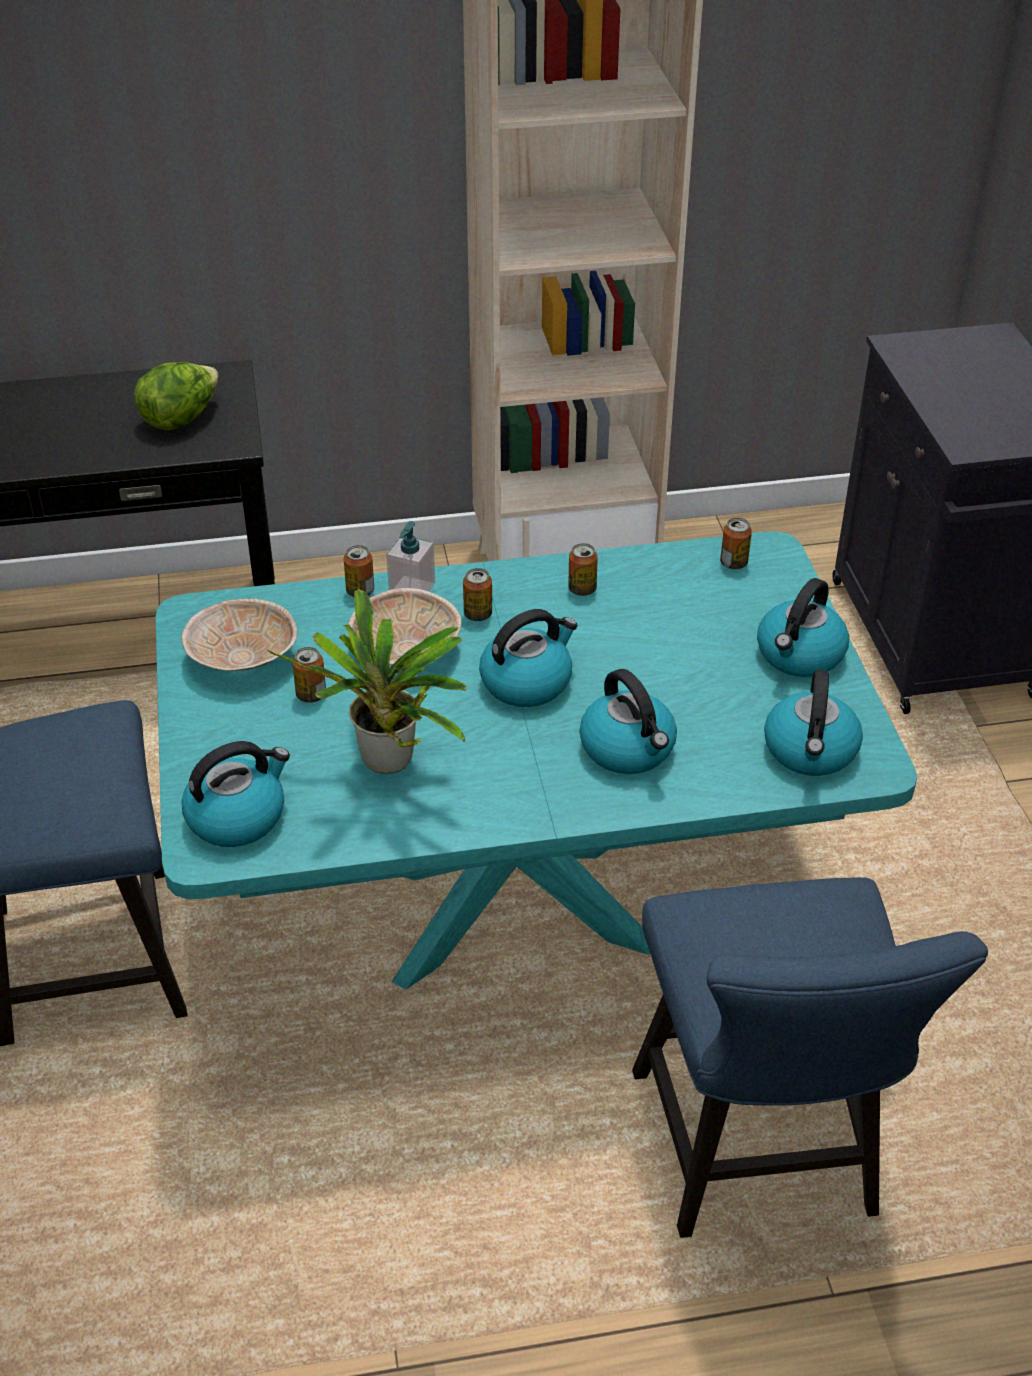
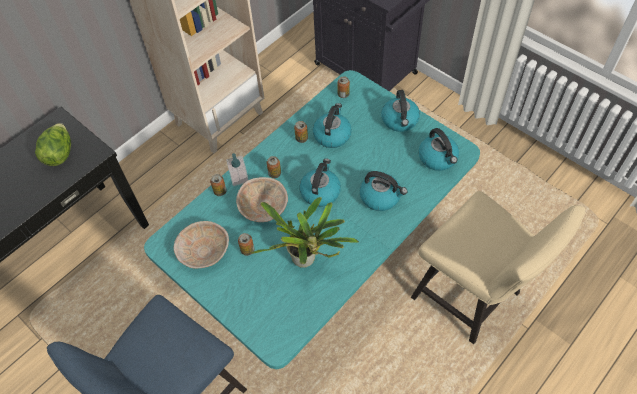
camera: 35 degrees left, 15 degrees up
kettle [181,741,290,847] -> kettle moved to [313,103,352,148]
blue chair [632,877,988,1238] -> beige chair [411,191,586,344]

